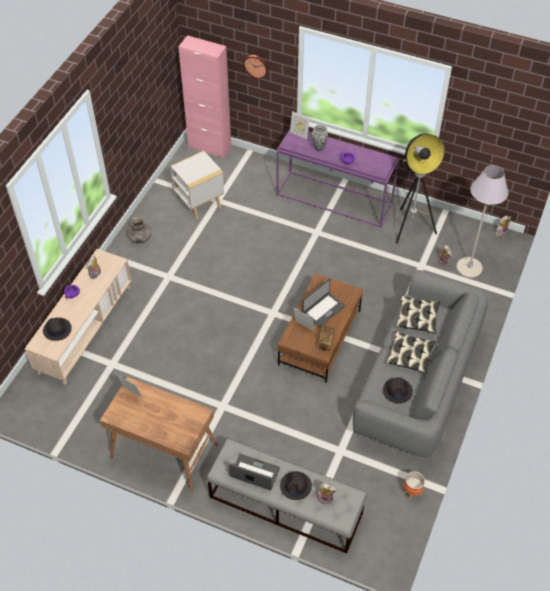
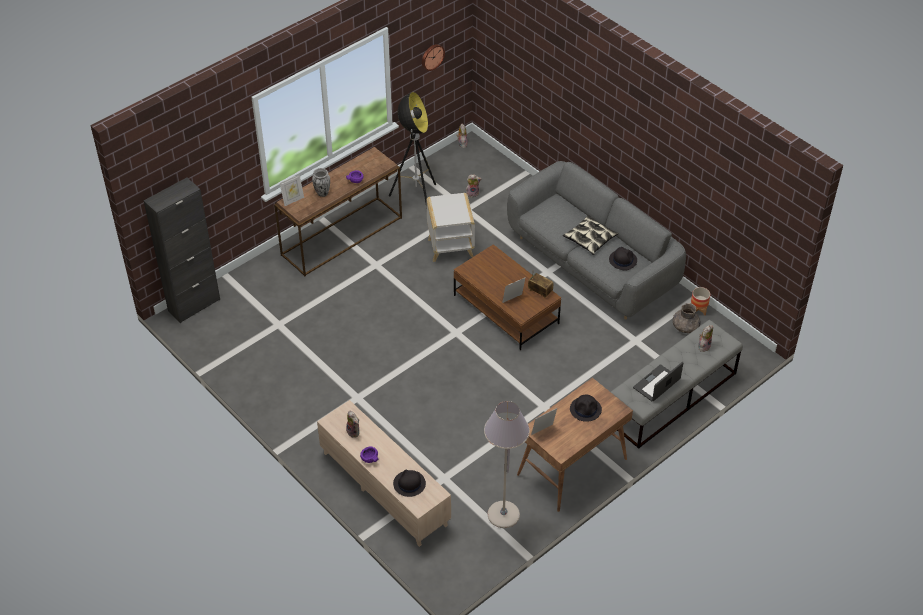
camera: 65 degrees left, 5 degrees down
grey vase [127,217,152,244] -> grey vase moved to [673,303,701,333]
white side table [170,151,224,219] -> white side table moved to [426,193,475,262]
pink cabinet [178,35,231,158] -> black cabinet [144,177,220,323]
wall clock [243,55,268,79] -> wall clock moved to [422,44,445,71]
purple console table [277,129,399,228] -> brown console table [274,147,402,277]
black hat [280,471,312,500] -> black hat moved to [570,395,602,422]
laptop [302,279,346,328] -> none
pillow [396,295,441,334] -> none
grey floor lamp [457,165,509,278] -> grey floor lamp moved to [484,401,530,528]

